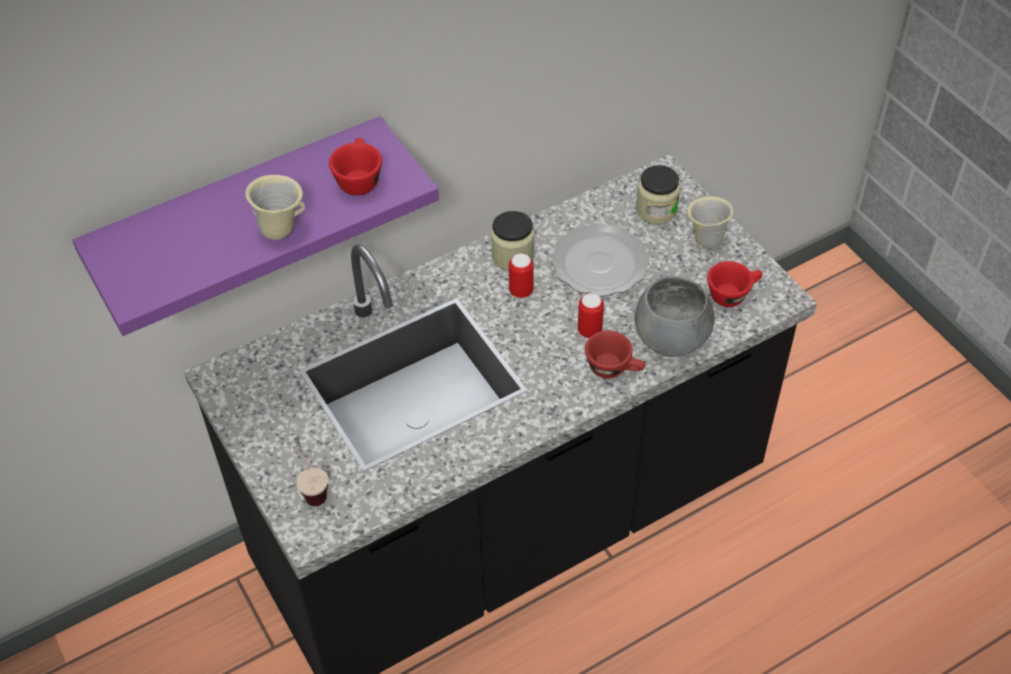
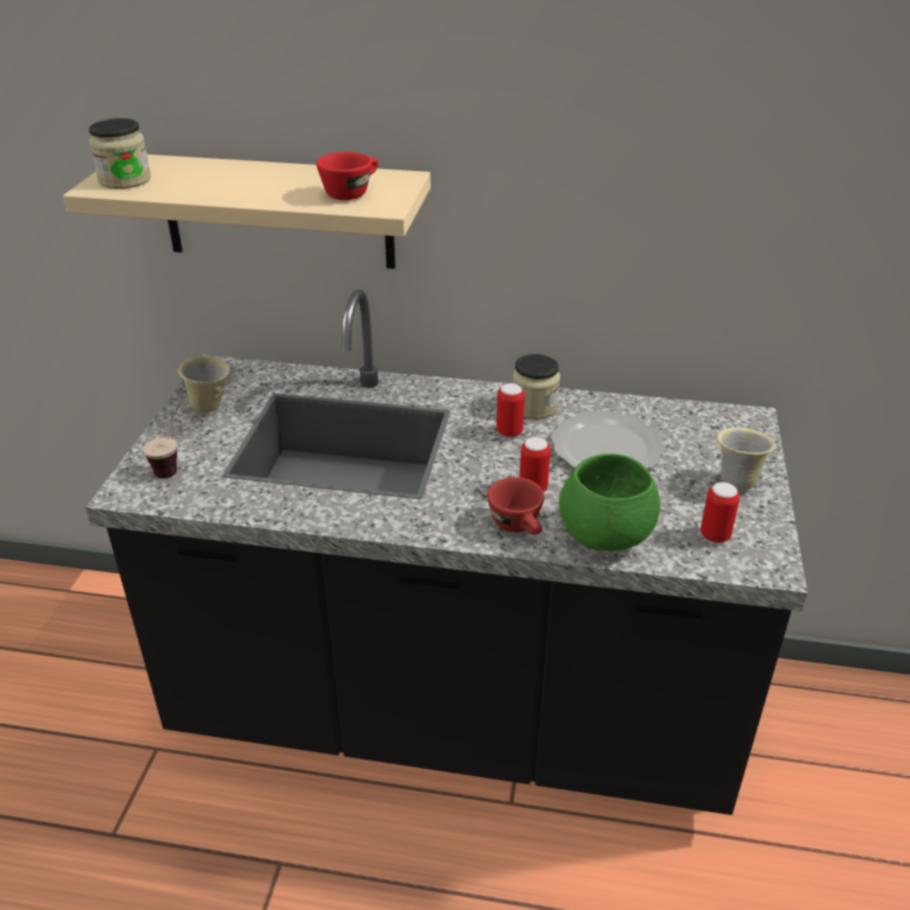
camera: 40 degrees right, 15 degrees down
purple shelf [72,116,439,336] -> beige shelf [63,154,431,269]
beige mug [245,175,305,240] -> beige mug moved to [178,356,231,414]
grey bowl [635,276,715,357] -> green bowl [559,454,660,551]
jar [636,165,681,224] -> jar moved to [89,118,151,189]
red cup [707,261,762,307] -> can [700,482,740,543]

